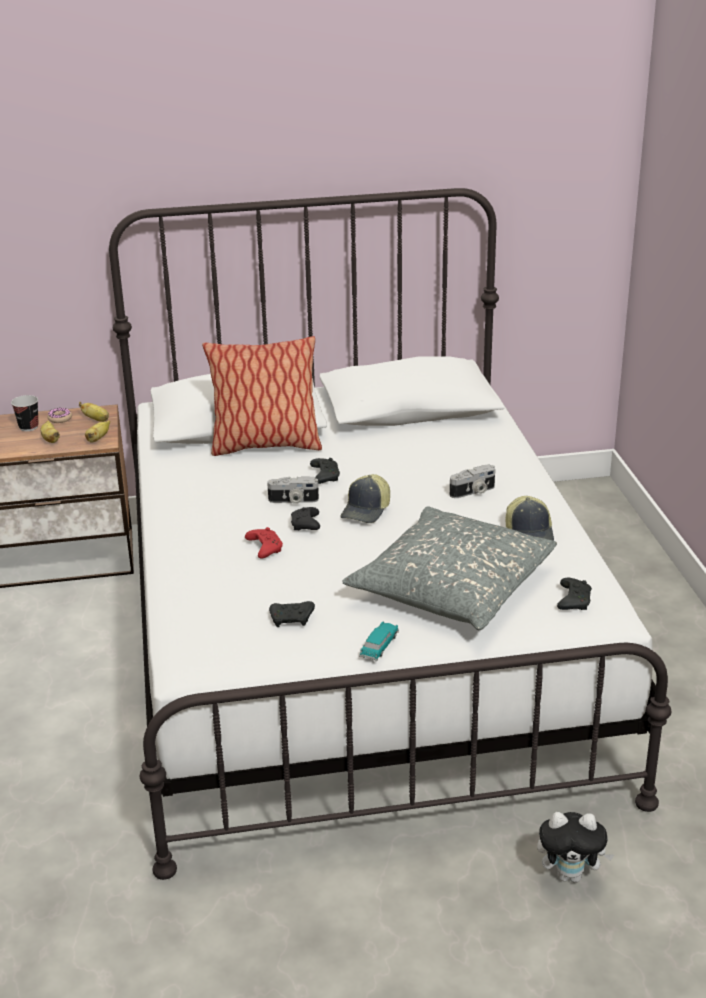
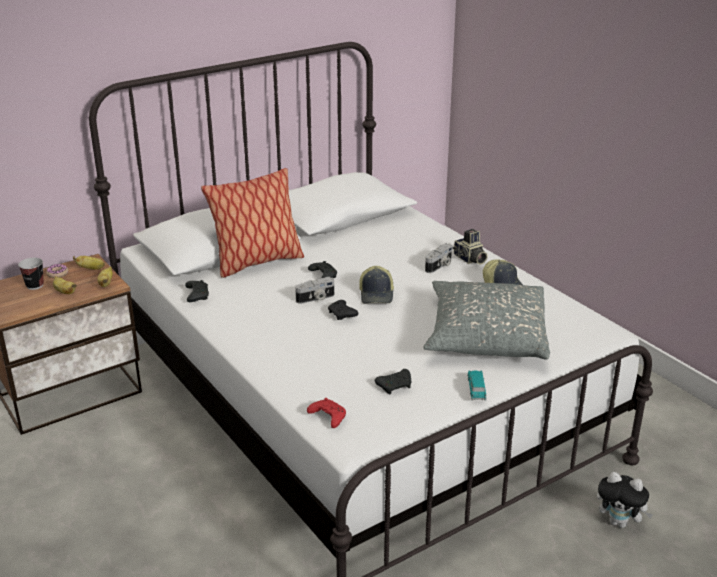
camera: 25 degrees left, 0 degrees up
red game controller [245,527,283,559] -> red game controller moved to [307,398,346,428]
plush toy [537,812,614,883] -> plush toy turned 45 degrees clockwise [597,472,653,528]
black game controller [557,578,592,610] -> black game controller moved to [185,280,209,302]
none -> camera [453,229,488,265]

